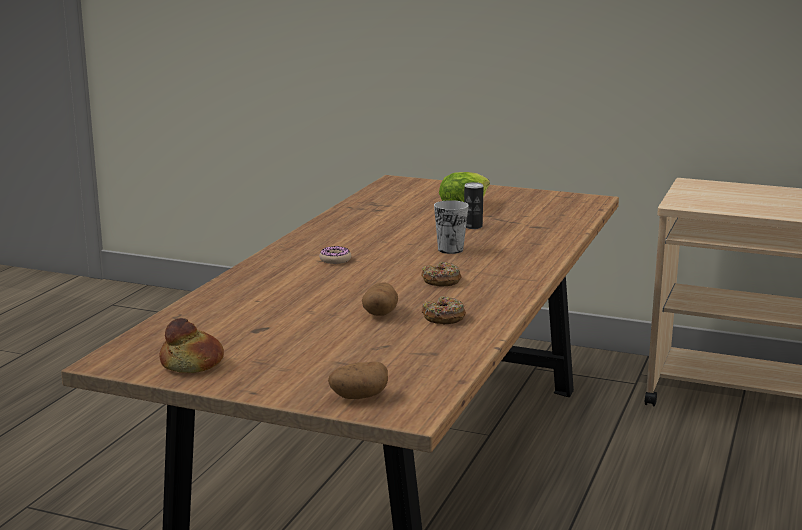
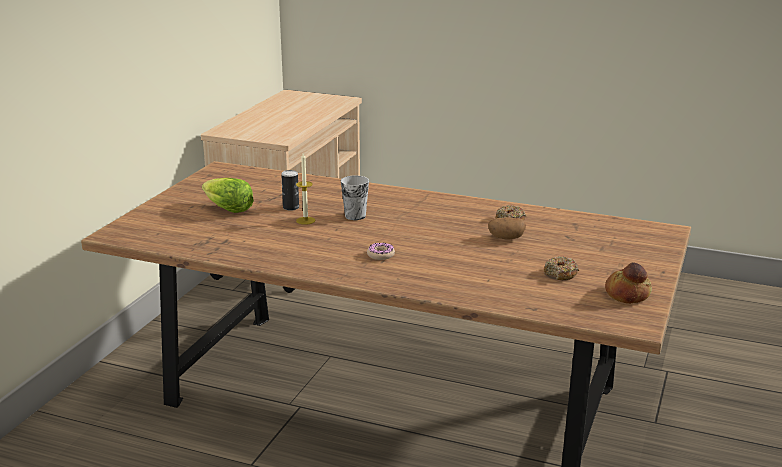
camera: 90 degrees left, 5 degrees up
potato [328,362,388,399] -> none
donut [421,262,461,286] -> donut moved to [544,256,579,280]
none -> candle [296,153,315,225]

